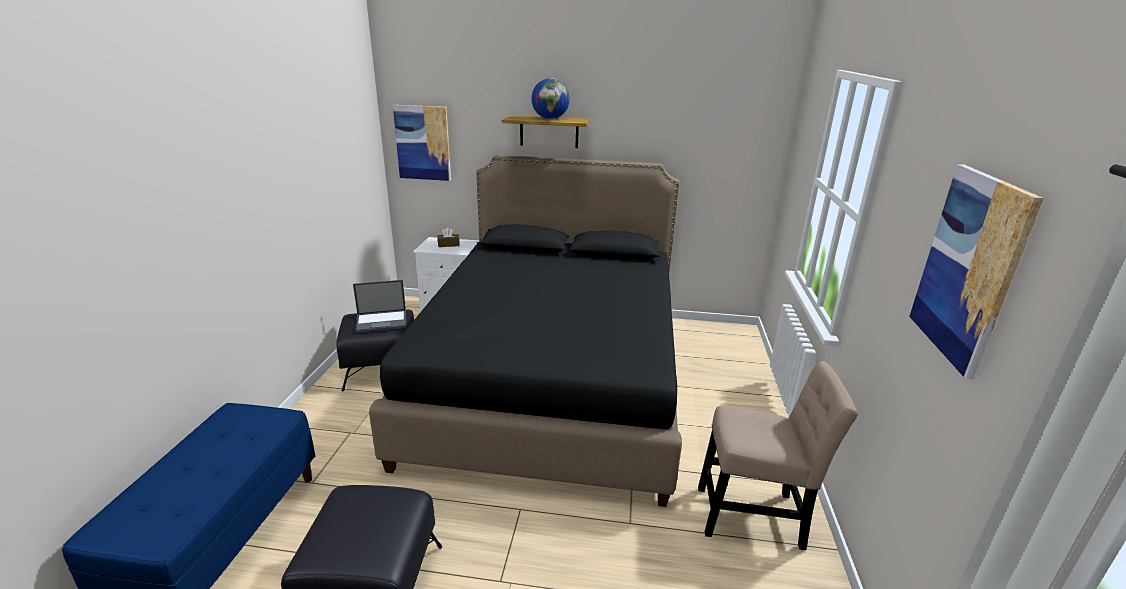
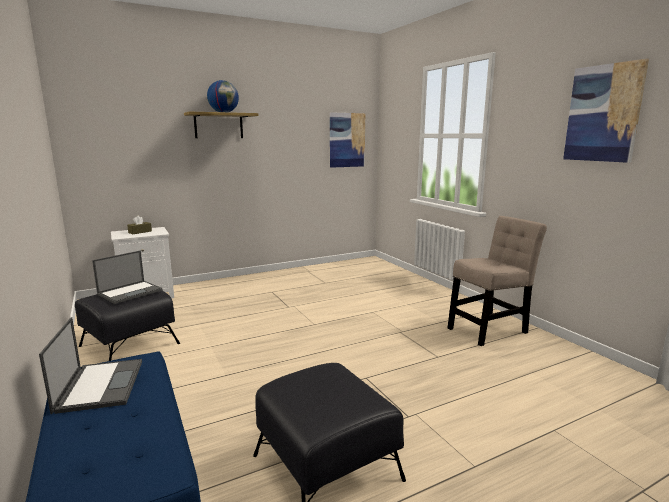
camera: 35 degrees left, 10 degrees down
black bed [369,155,682,507] -> none
picture [393,105,451,181] -> picture moved to [330,112,365,168]
none -> laptop [39,317,142,414]

